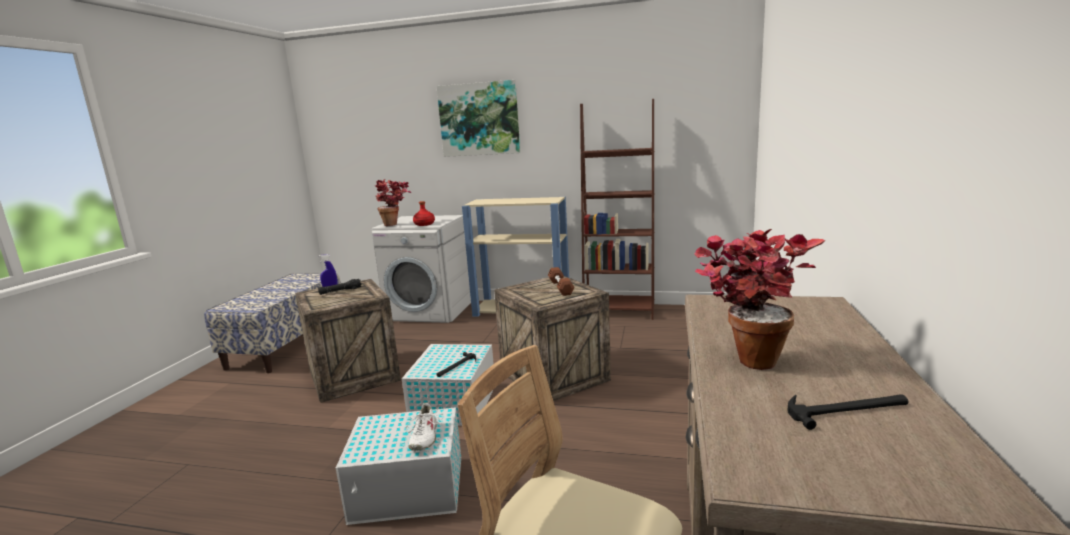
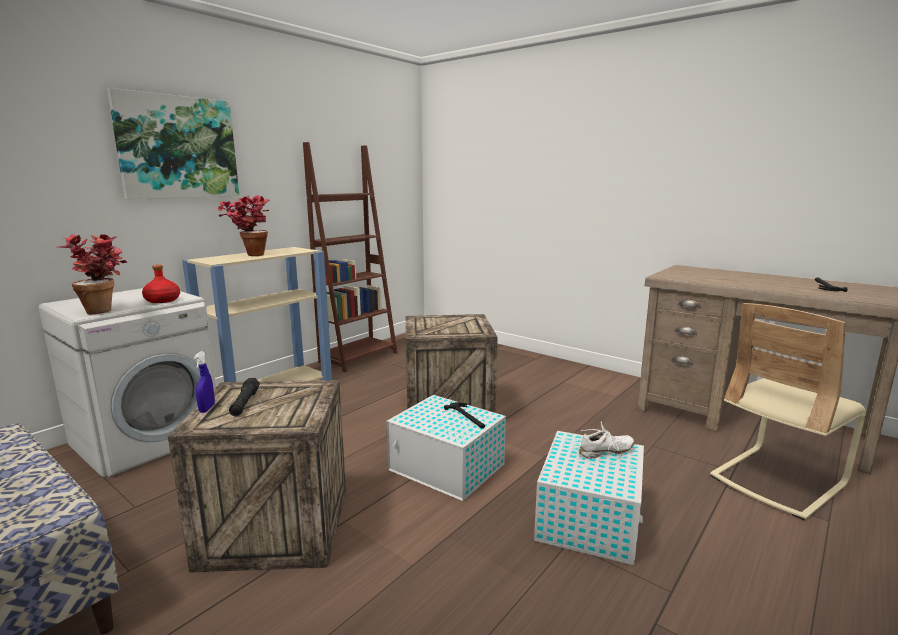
camera: 65 degrees left, 0 degrees up
white shoe [405,403,439,451] -> white shoe turned 45 degrees counterclockwise [578,421,635,459]
brown dumbbell [548,267,574,296] -> none
potted plant [694,229,825,370] -> potted plant moved to [217,195,270,256]

